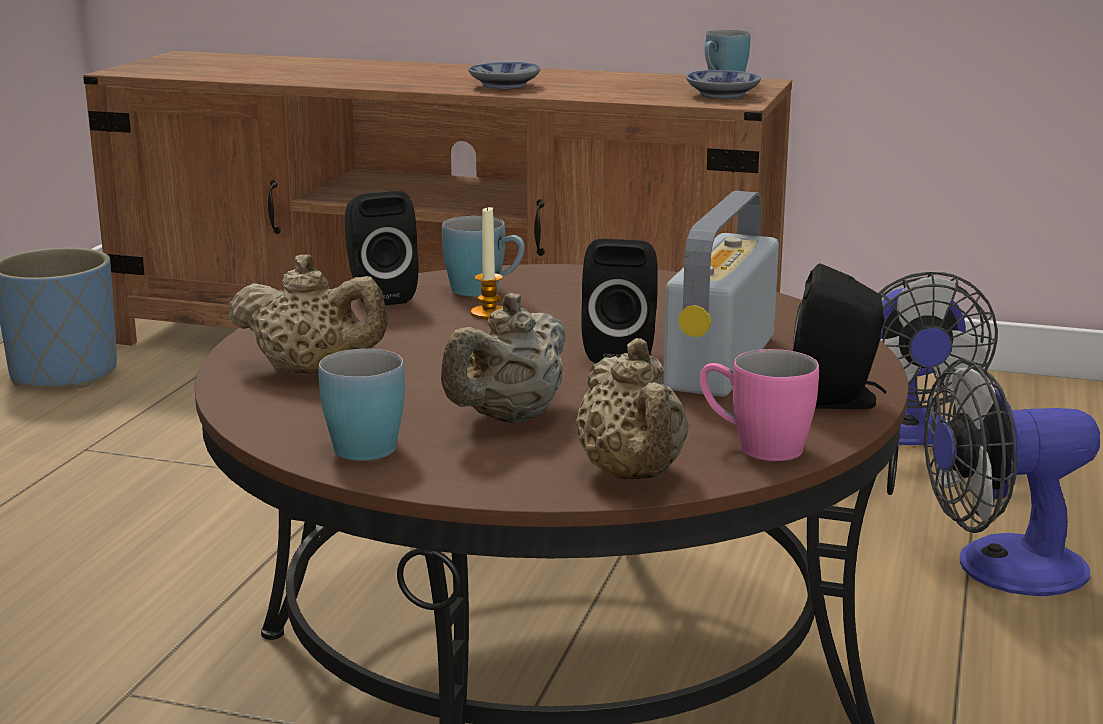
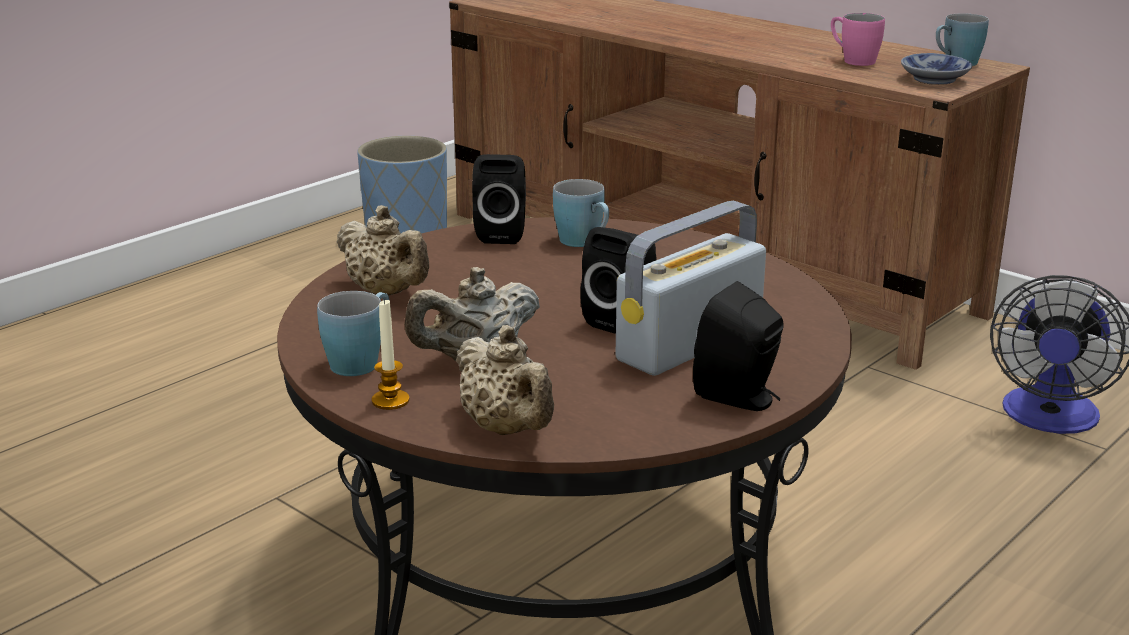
camera: 25 degrees right, 5 degrees up
bowl [468,62,540,89] -> none
candle [471,205,503,319] -> candle moved to [372,298,410,410]
beige teapot [575,338,689,479] -> beige teapot turned 45 degrees counterclockwise [455,325,554,435]
pink mug [700,349,819,461] -> pink mug moved to [831,13,885,66]
fan [924,359,1100,596] -> none

